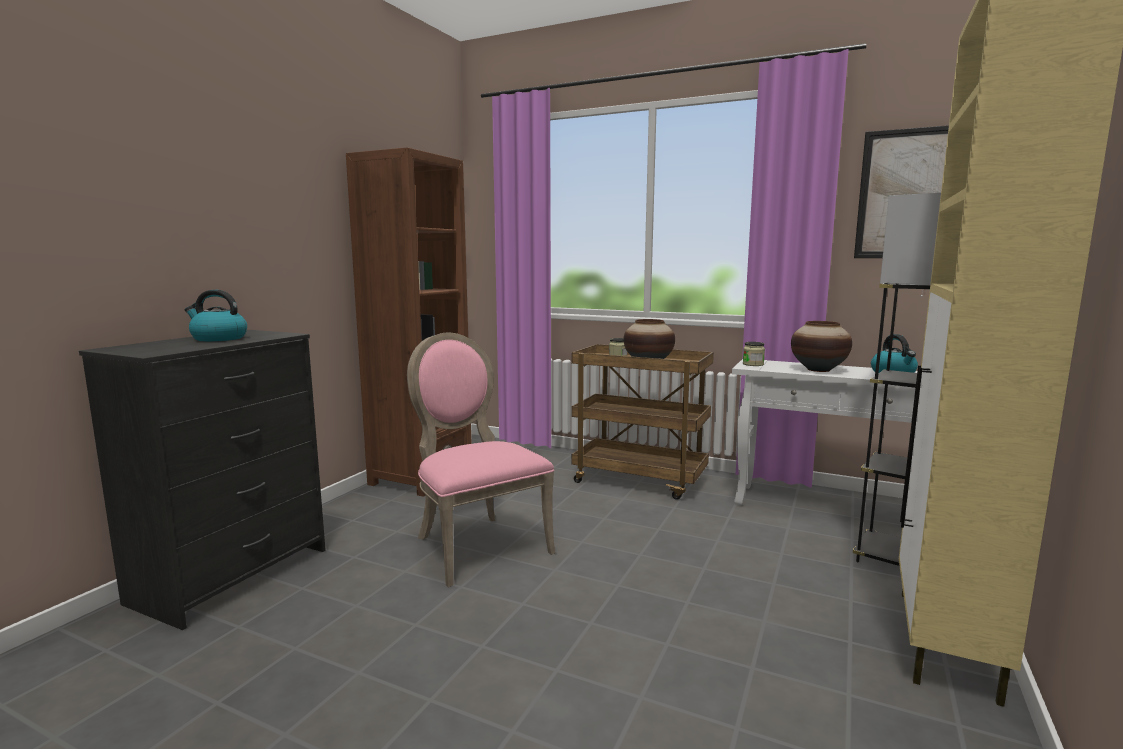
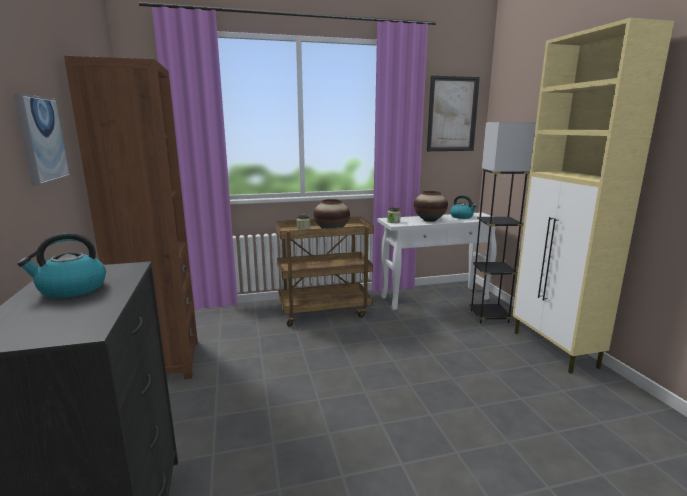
camera: 40 degrees left, 5 degrees up
pink chair [407,333,555,587] -> none
none -> picture [13,93,70,185]

